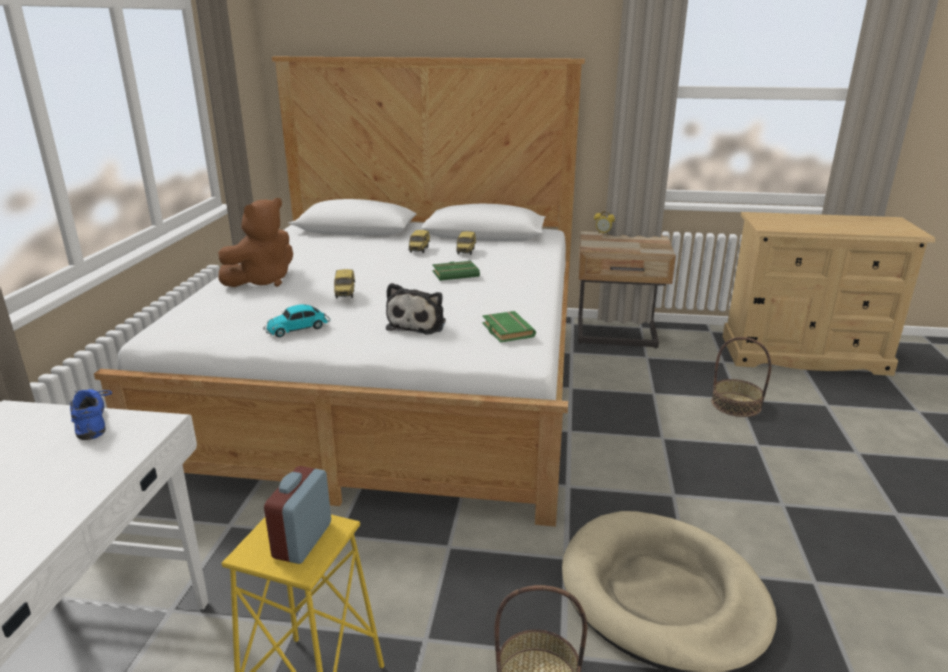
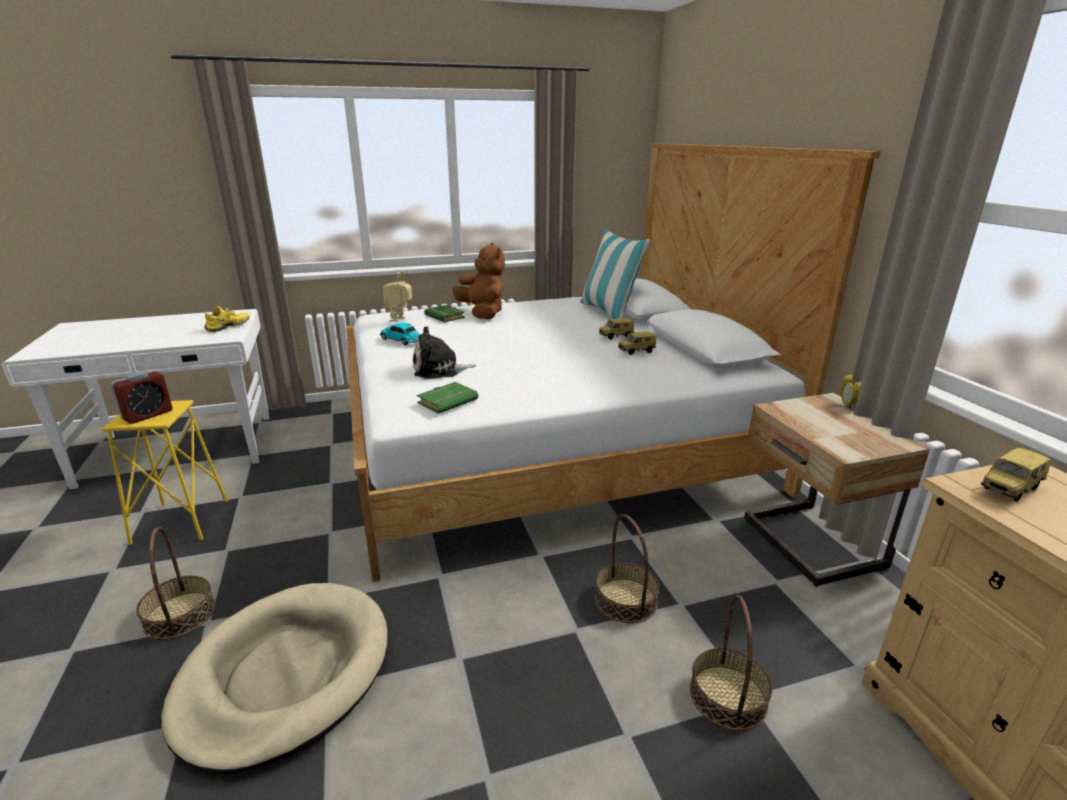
camera: 65 degrees right, 0 degrees up
blue shoe [70,389,112,440] -> yellow shoe [204,306,250,332]
brown plush toy [218,198,293,287] -> brown plush toy turned 135 degrees counterclockwise [453,242,505,319]
alarm clock [264,466,331,564] -> alarm clock turned 135 degrees clockwise [111,370,173,424]
toy car [334,269,355,299] -> toy car moved to [981,447,1051,502]
green book [432,261,480,281] -> green book moved to [424,305,465,322]
none -> toy robot [383,271,412,322]
none -> pillow [580,229,651,319]
none -> basket [595,514,659,623]

